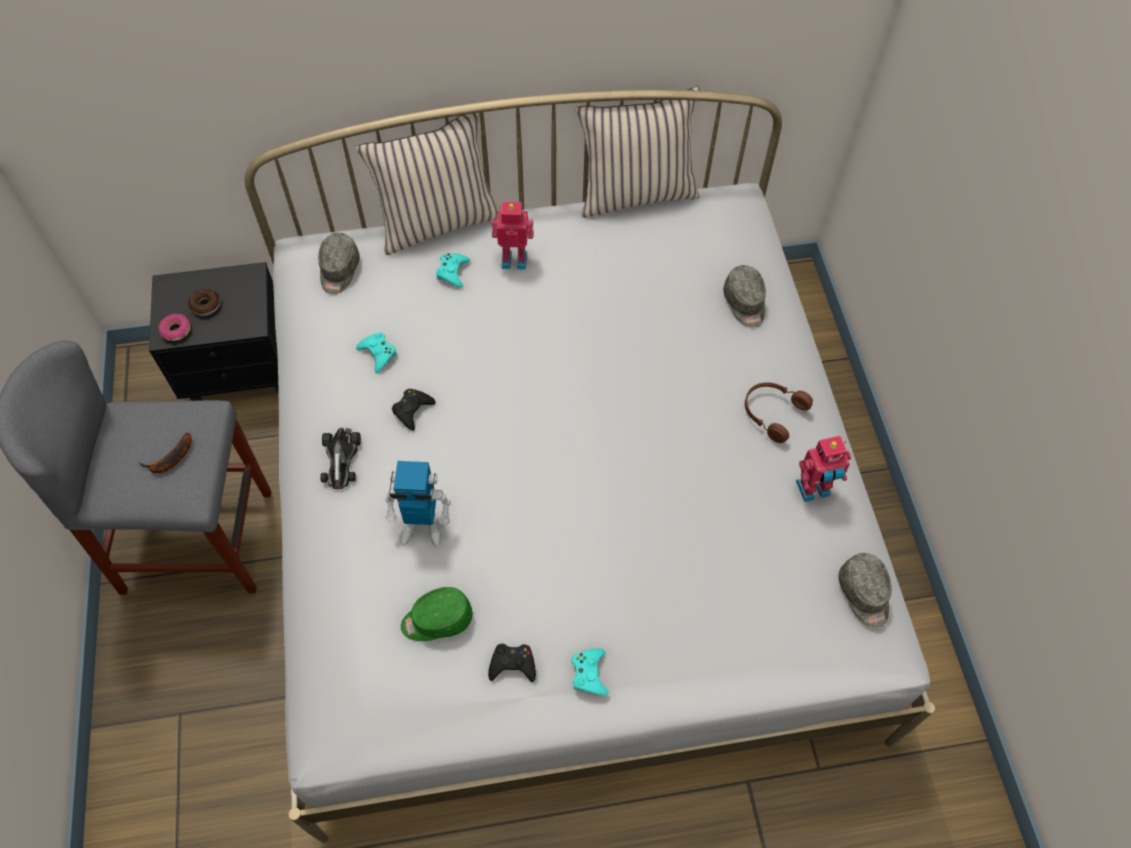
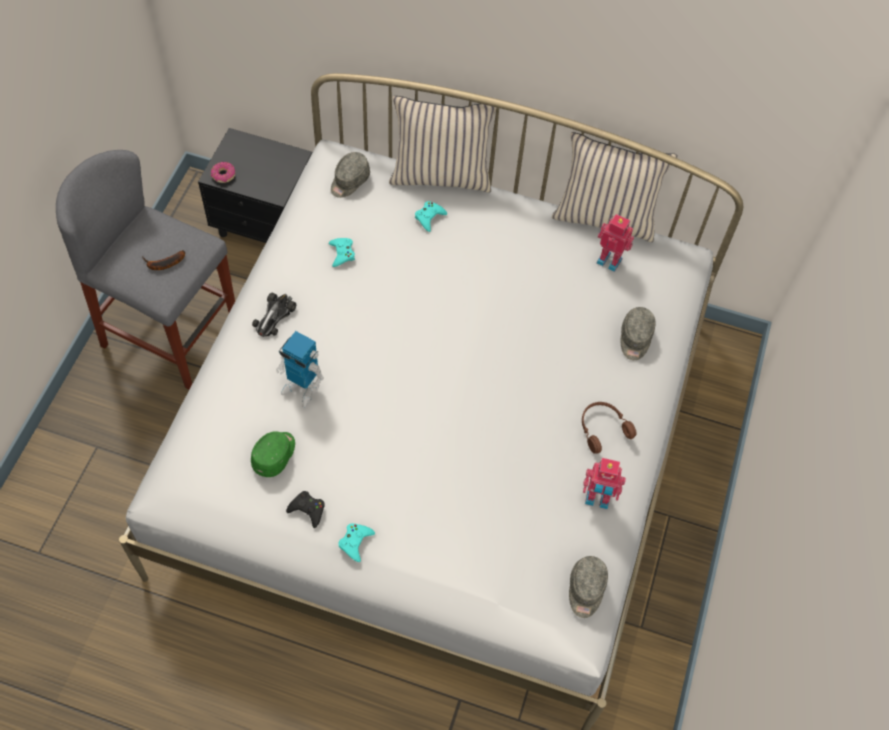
camera: 25 degrees right, 0 degrees up
donut [188,289,220,316] -> none
black game controller [392,389,436,431] -> none
green cap [401,587,472,641] -> green cap turned 105 degrees clockwise [251,431,295,477]
toy robot [491,202,534,270] -> toy robot moved to [597,214,634,272]

